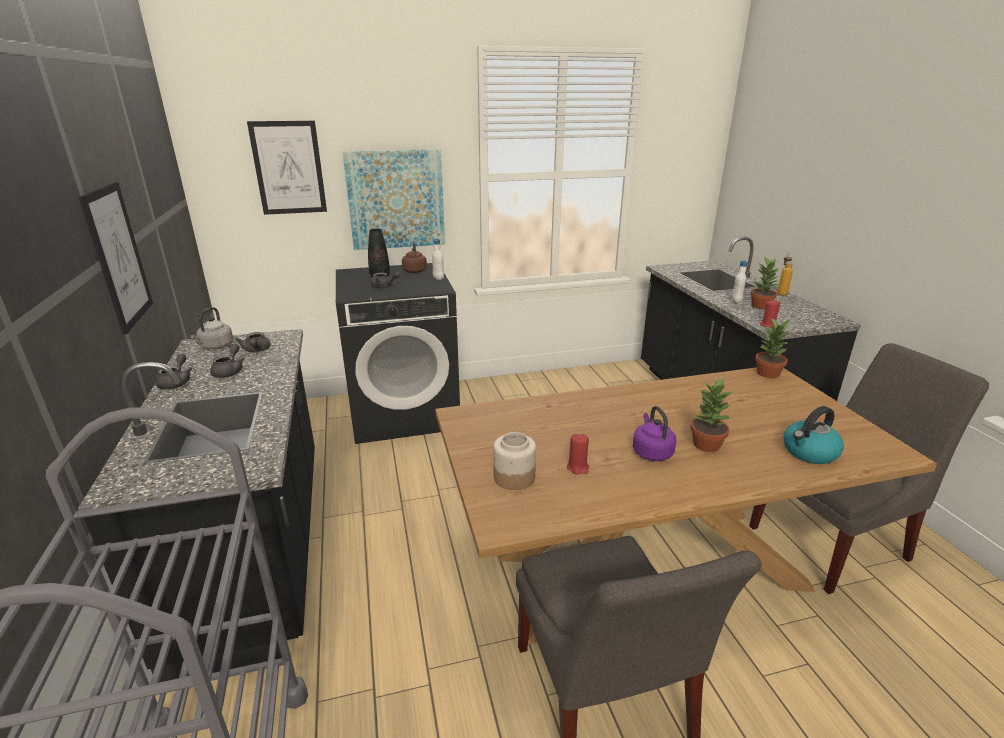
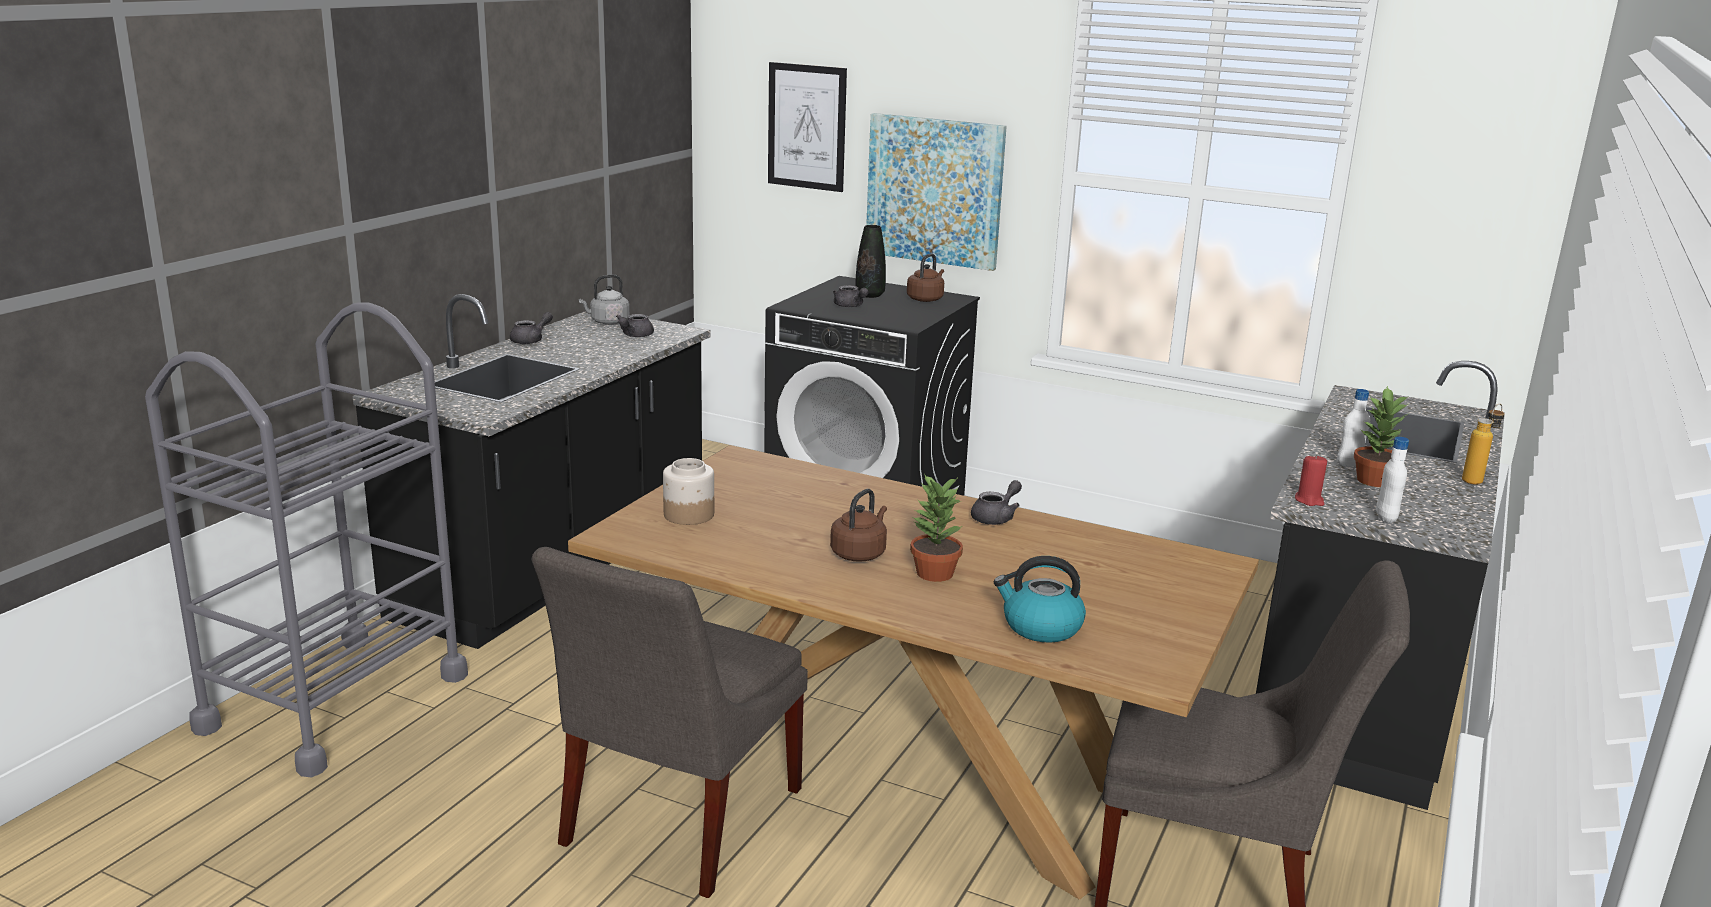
camera: 40 degrees right, 5 degrees down
picture [79,182,153,335] -> none
grey teapot [210,344,244,378] -> grey teapot moved to [971,480,1022,525]
white bottle [432,239,444,280] -> white bottle moved to [1376,437,1409,524]
red candle [567,434,589,475] -> none
purple kettle [633,406,676,461] -> brown kettle [830,489,887,562]
potted plant [755,318,791,378] -> none

